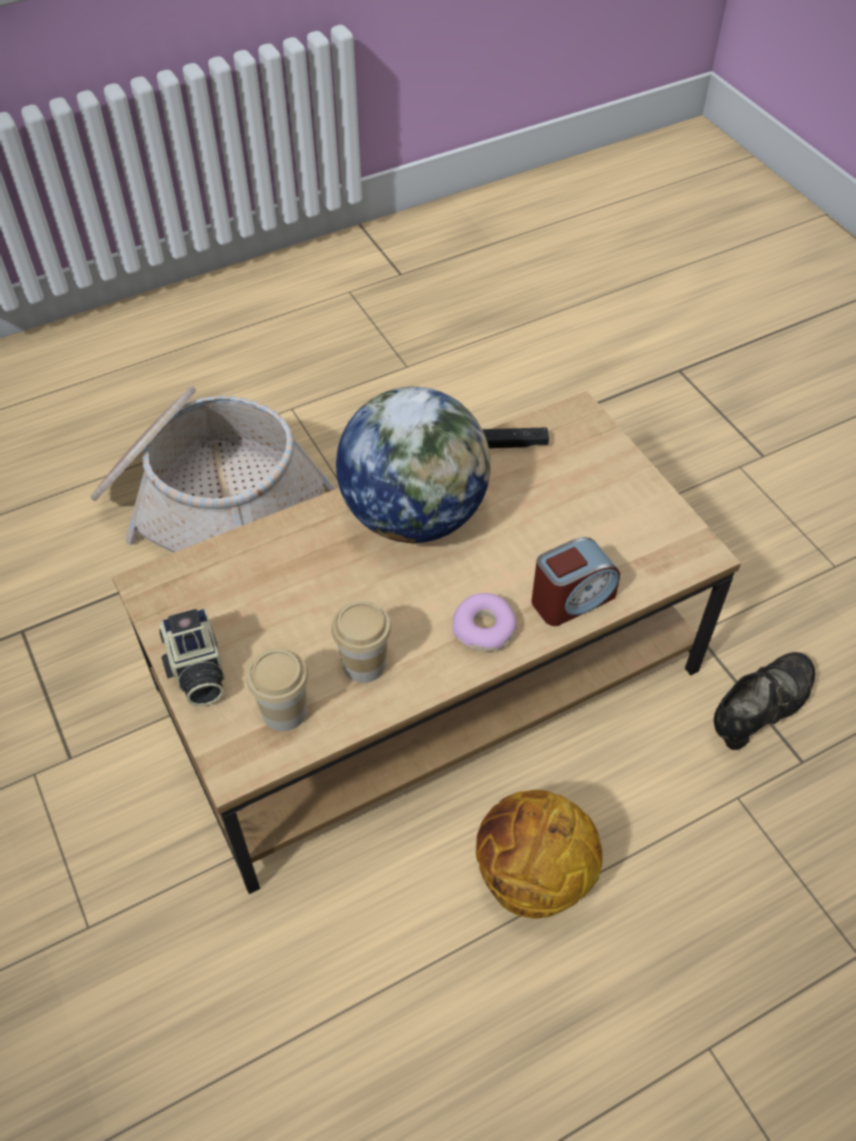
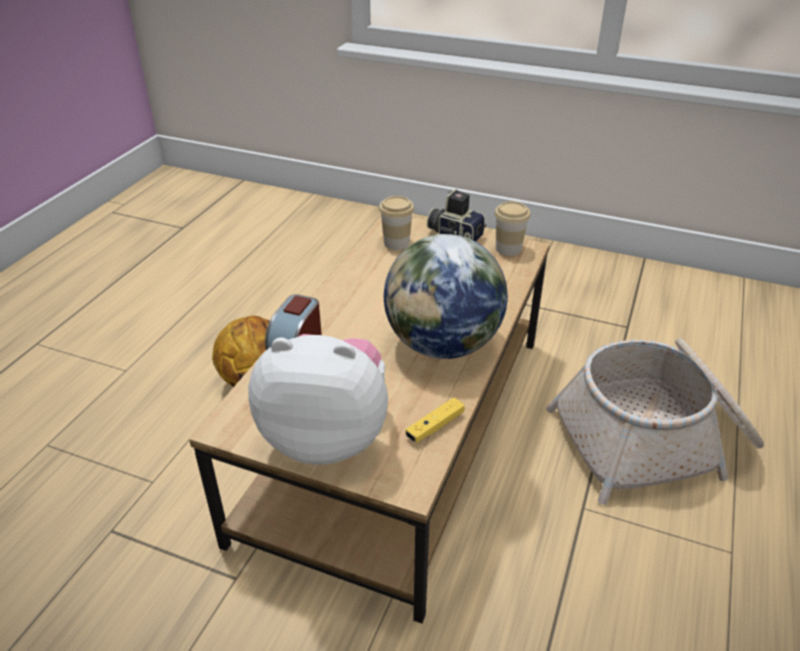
camera: 140 degrees right, 15 degrees down
cup [331,601,391,683] -> cup moved to [494,201,530,256]
donut [452,593,517,651] -> none
black game controller [482,427,549,448] -> yellow game controller [405,397,465,443]
black shoe [714,652,816,750] -> none
none -> plush toy [248,334,388,465]

